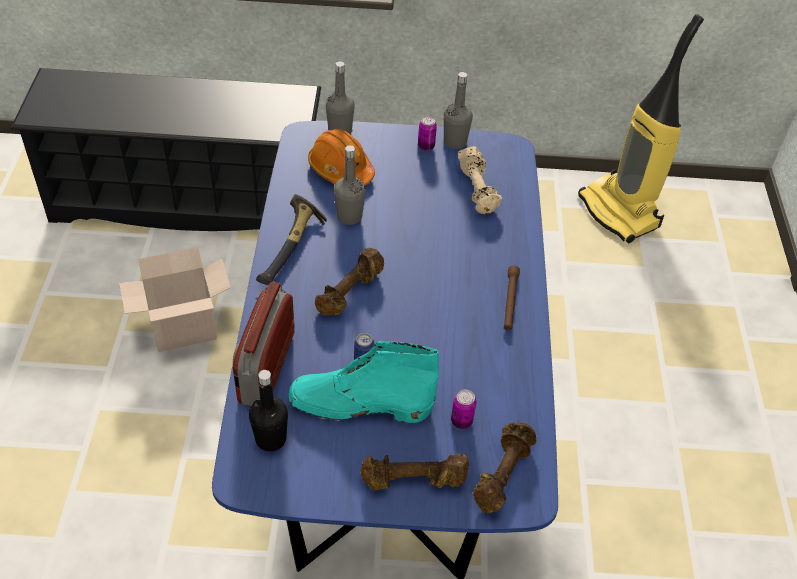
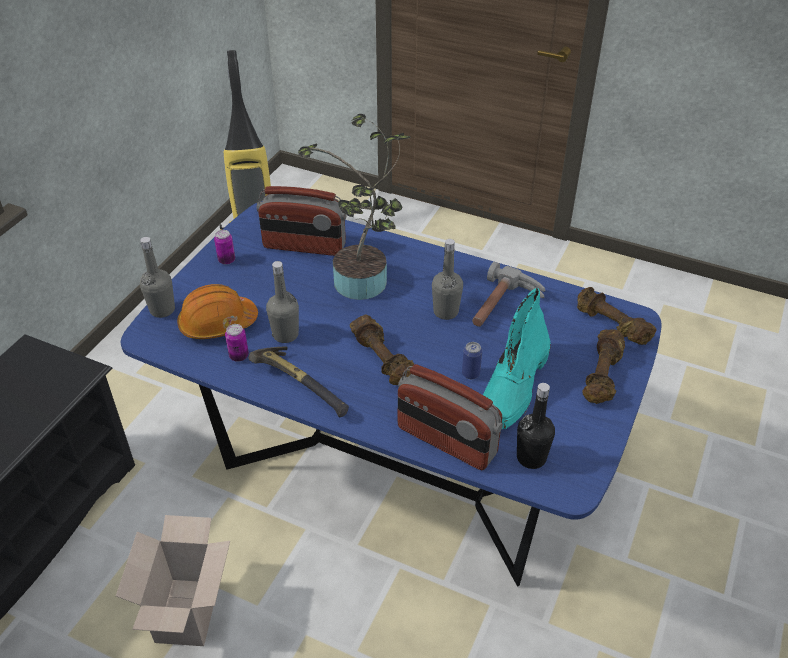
camera: 65 degrees left, 5 degrees down
grey bottle [444,72,473,149] -> grey bottle moved to [432,239,463,320]
can [451,390,477,429] -> can moved to [225,324,249,362]
beige dumbbell [458,146,502,214] -> radio [257,186,346,256]
brown flashlight [504,265,520,330] -> none
none -> potted plant [298,114,411,300]
none -> hammer [472,262,546,327]

